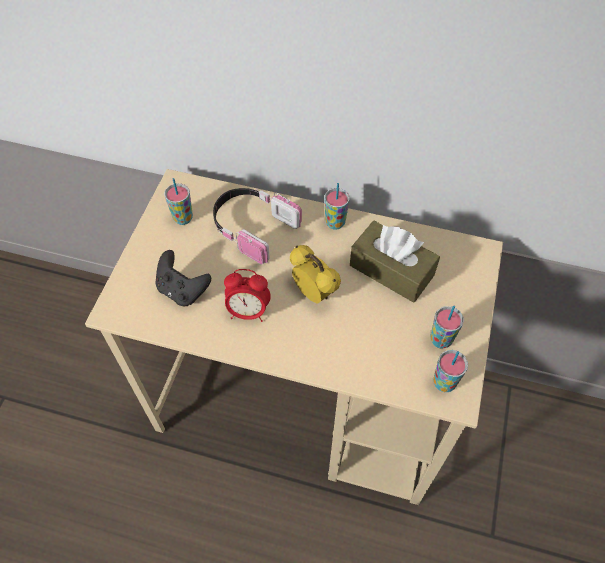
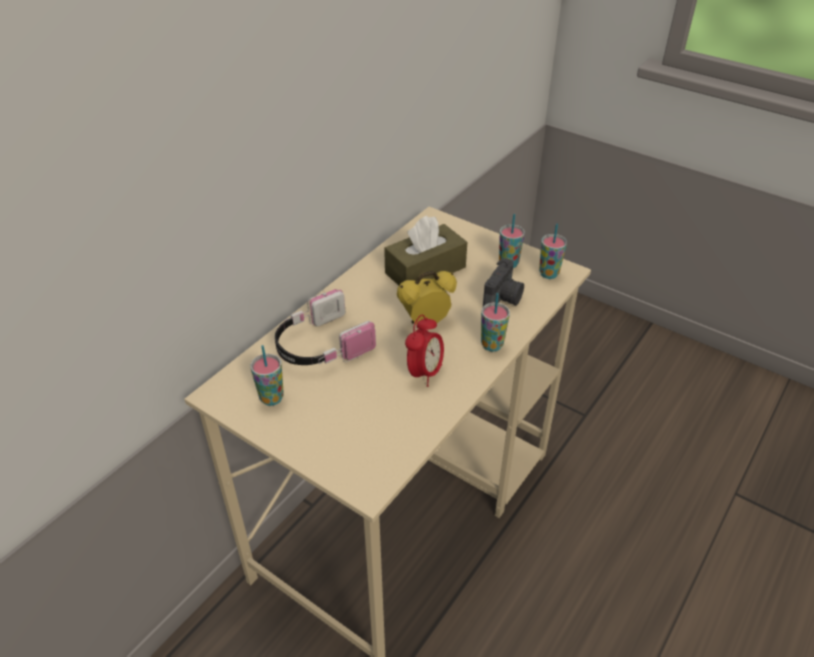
camera: 70 degrees left, 15 degrees down
black game controller [156,250,211,306] -> none
cup [324,183,350,230] -> cup moved to [481,293,510,352]
none -> camera [483,258,524,306]

